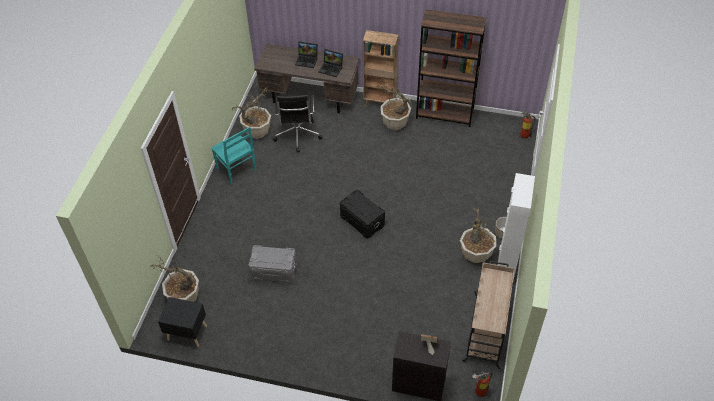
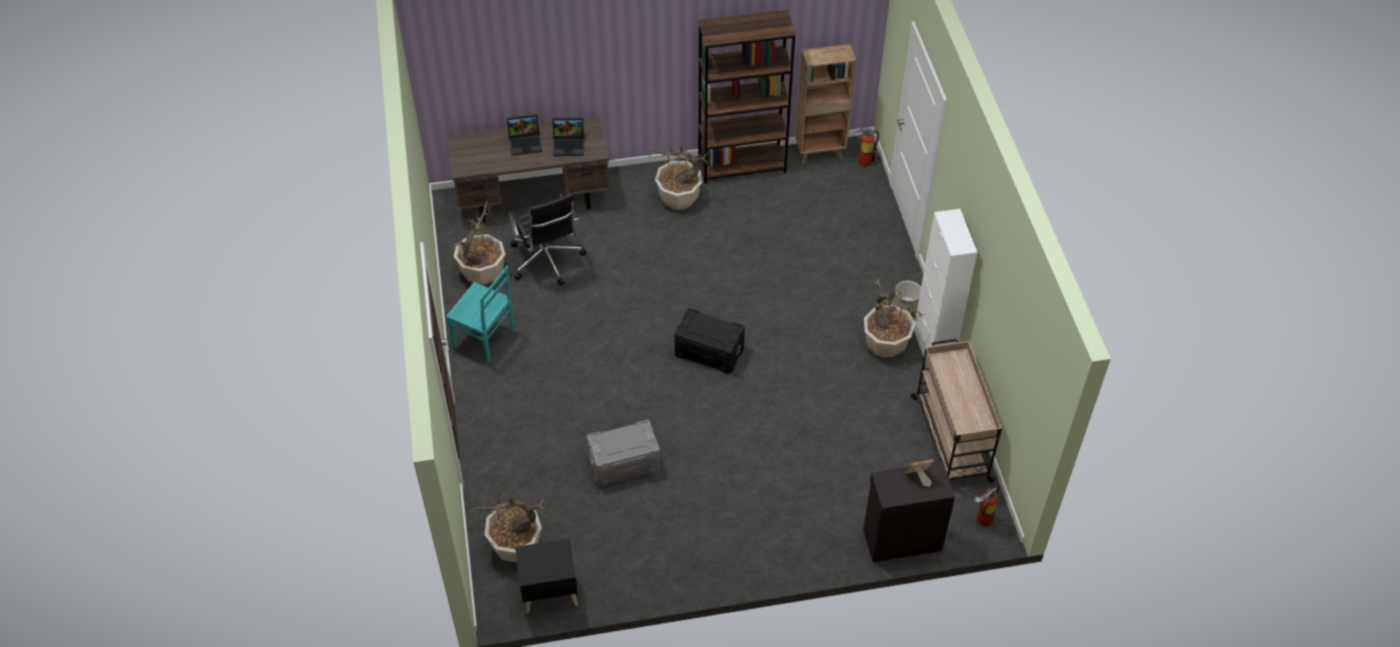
camera: 25 degrees left, 0 degrees up
brown bookcase [363,30,399,107] -> brown bookcase moved to [796,44,856,164]

